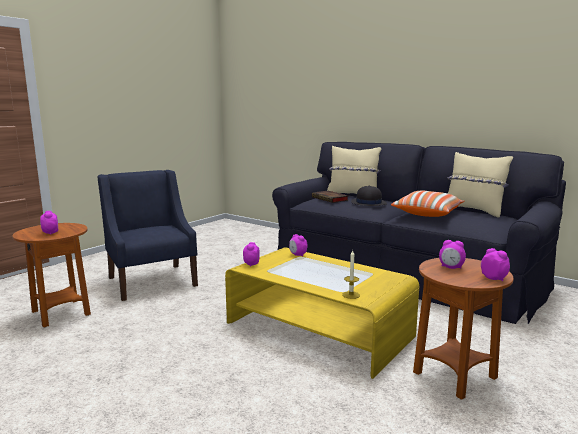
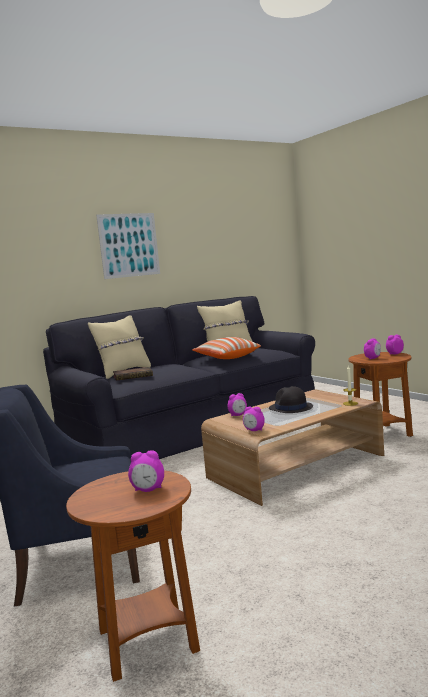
camera: 70 degrees left, 5 degrees down
yellow coffee table [225,248,419,379] -> brown coffee table [201,389,384,506]
black hat [351,186,387,206] -> black hat moved to [269,386,313,413]
none -> picture [96,213,160,279]

